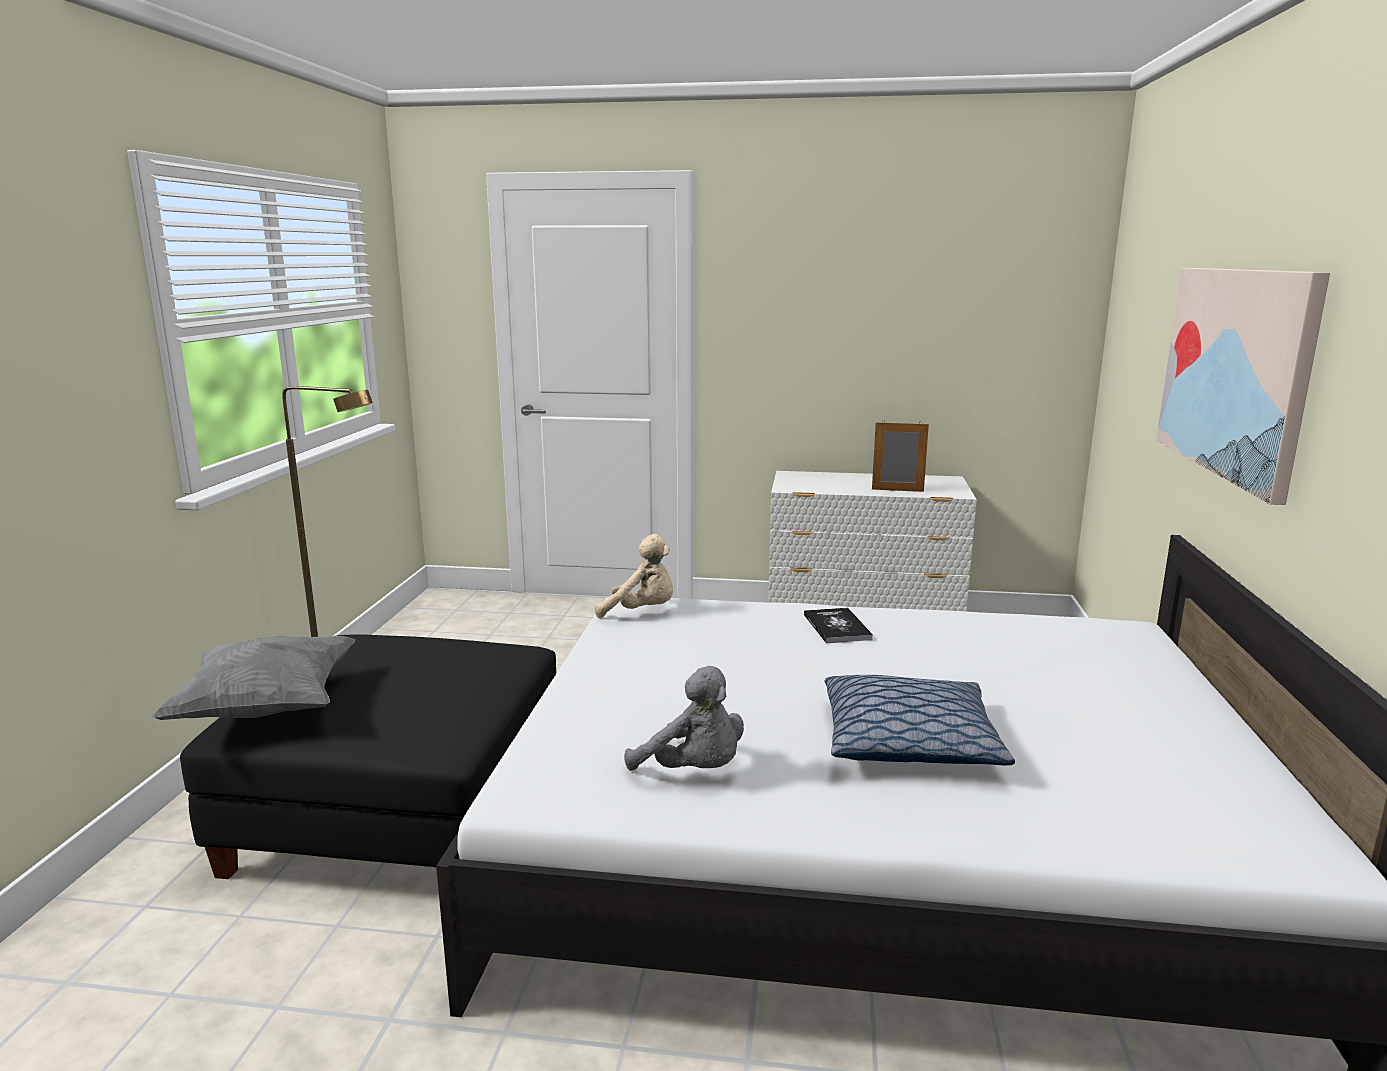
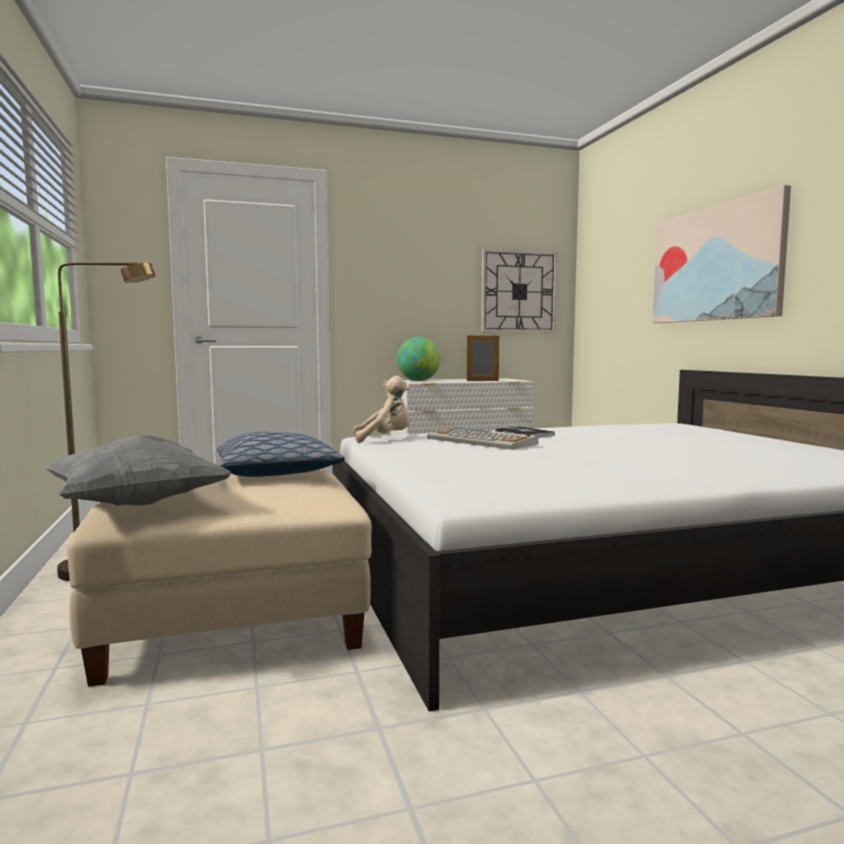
camera: 25 degrees left, 10 degrees down
black ottoman [180,634,556,879] -> beige ottoman [67,469,372,687]
grey plush toy [624,666,744,771] -> none
pillow [825,675,1015,765] -> pillow moved to [217,432,345,477]
none -> globe [397,337,441,381]
none -> keyboard [427,427,539,450]
none -> wall clock [481,249,557,333]

